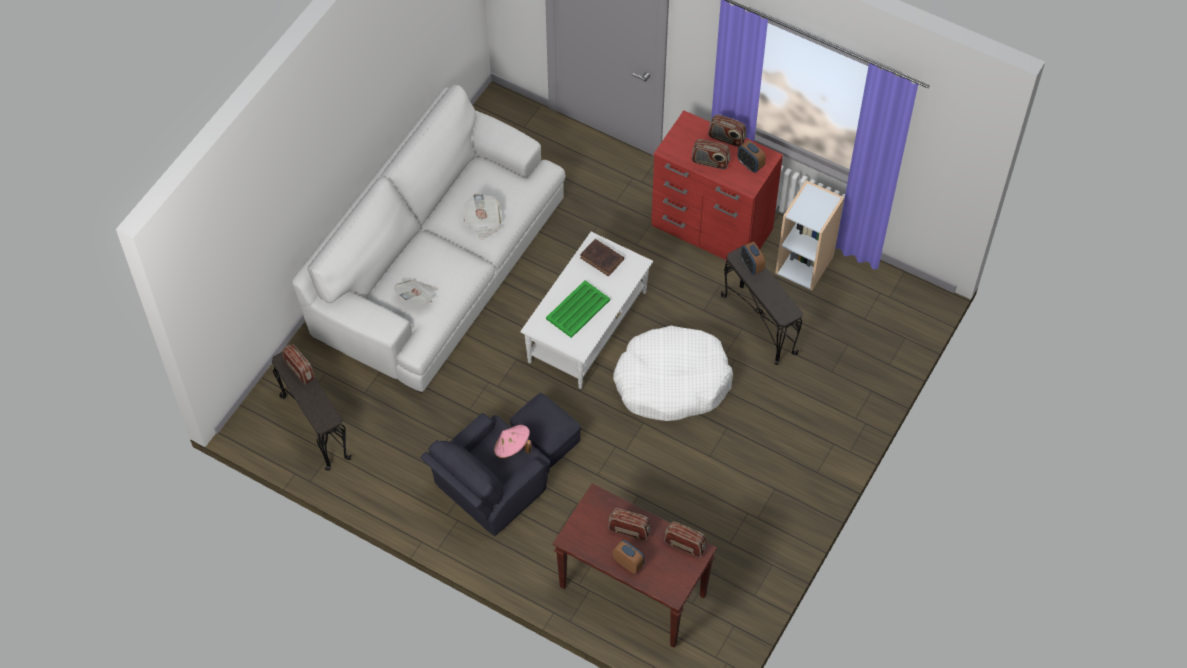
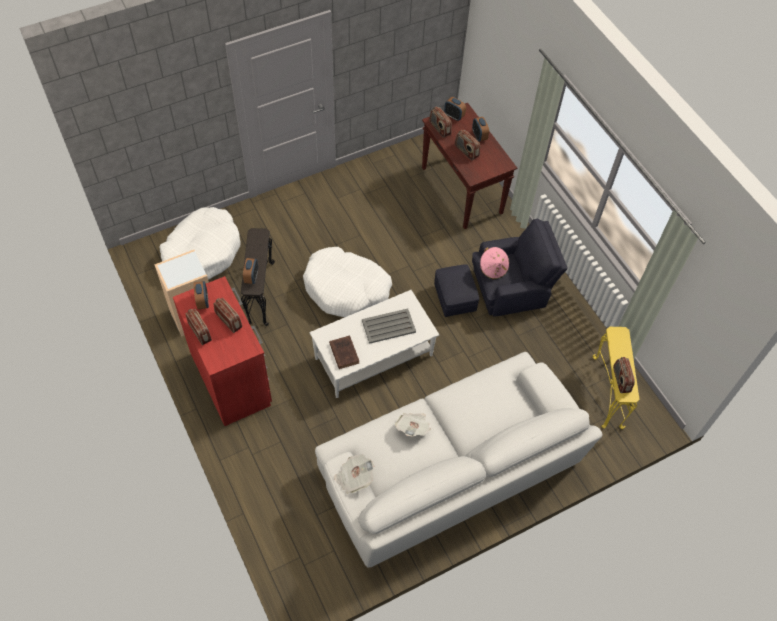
camera: 150 degrees left, 0 degrees up
black side table [272,352,351,471] -> yellow side table [593,327,640,429]
newspaper [394,279,437,304] -> newspaper moved to [334,454,374,494]
green tray [546,280,610,338] -> grey tray [362,309,416,344]
none -> white dog bed [160,207,240,280]
none -> alarm clock [444,97,466,121]

